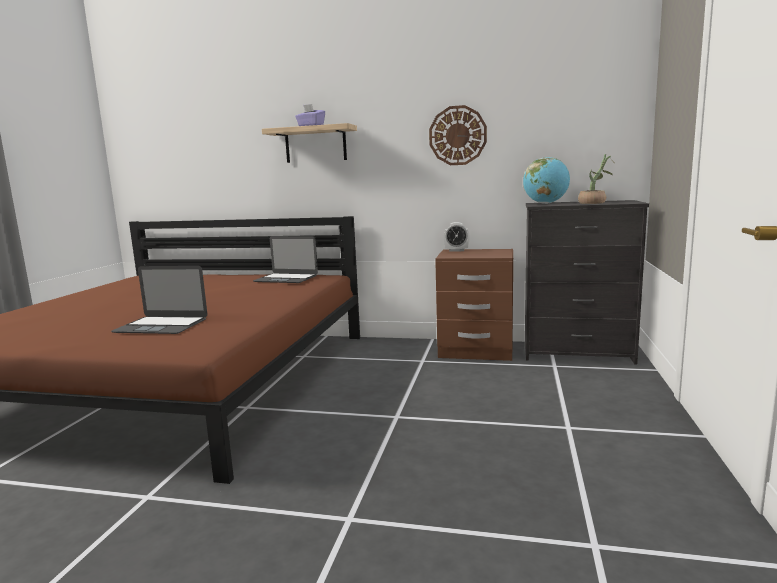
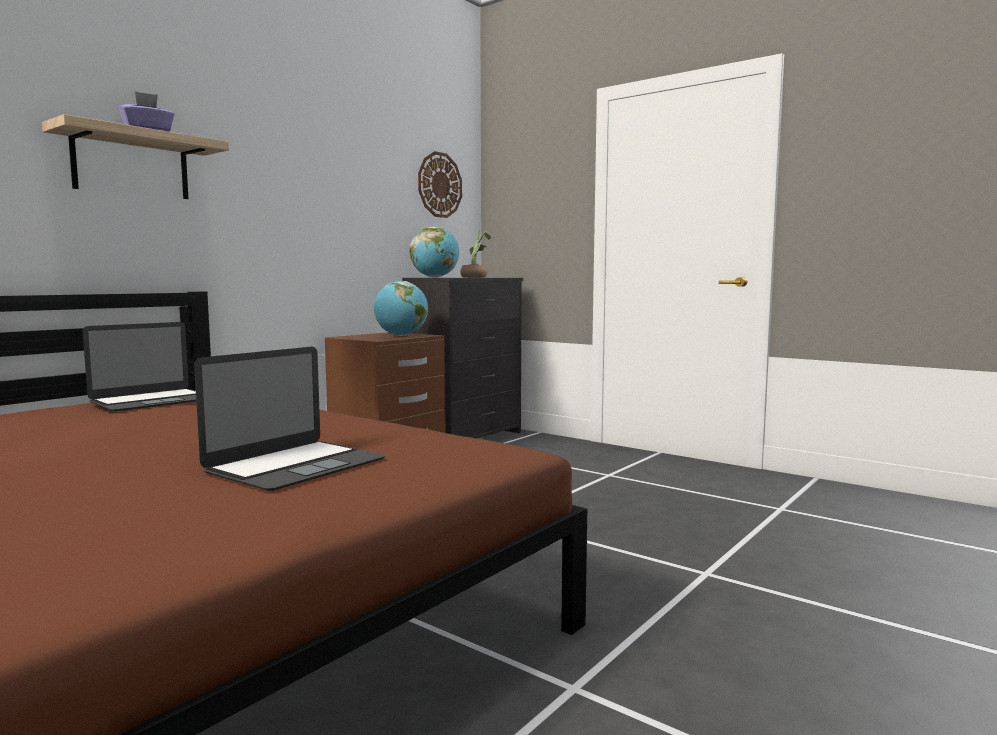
camera: 65 degrees left, 5 degrees down
wall clock [429,105,487,165] -> wall clock moved to [418,151,462,218]
alarm clock [444,222,469,252] -> none
none -> globe [374,281,428,336]

